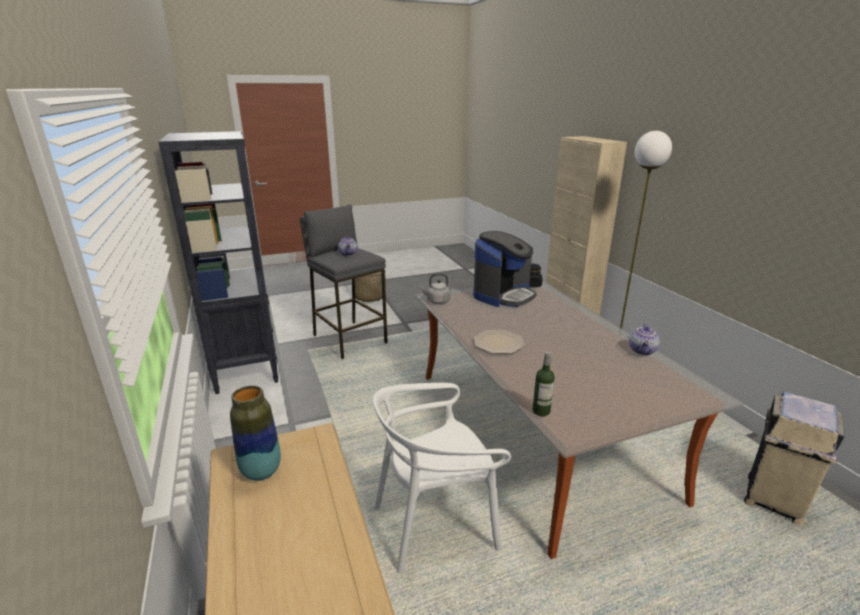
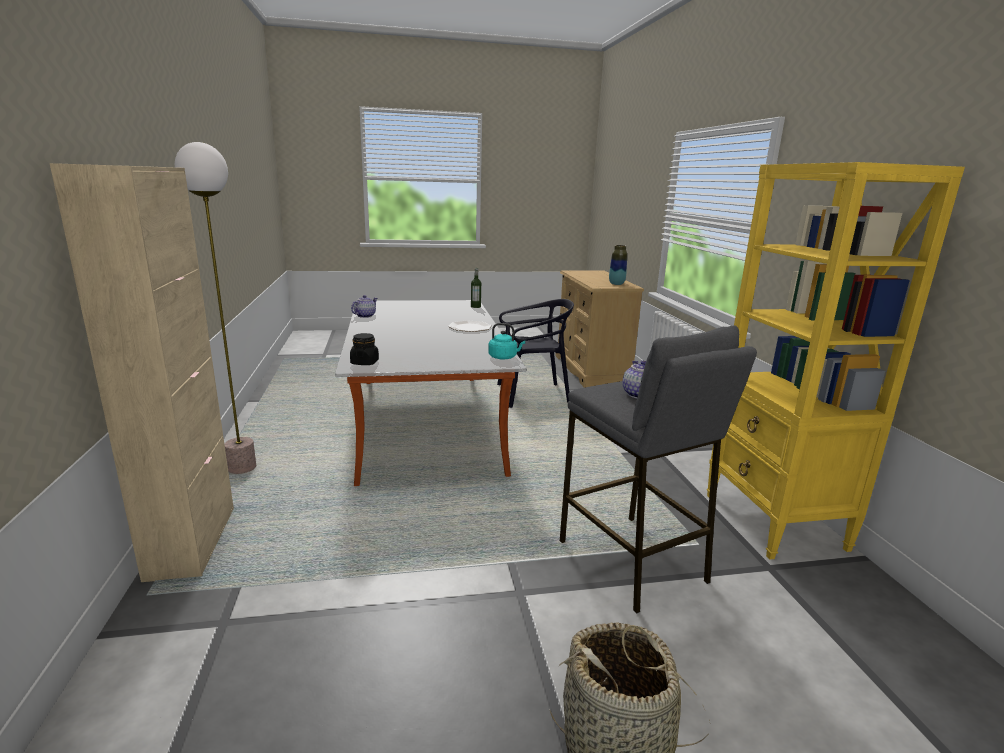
camera: 170 degrees left, 5 degrees down
black bookcase [158,131,279,394] -> yellow bookcase [707,162,965,560]
white chair [373,383,511,573] -> black chair [497,299,574,408]
grey kettle [420,273,451,304] -> turquoise kettle [488,323,525,360]
coffee machine [473,231,537,307] -> none
beige trash can [744,392,845,526] -> none

